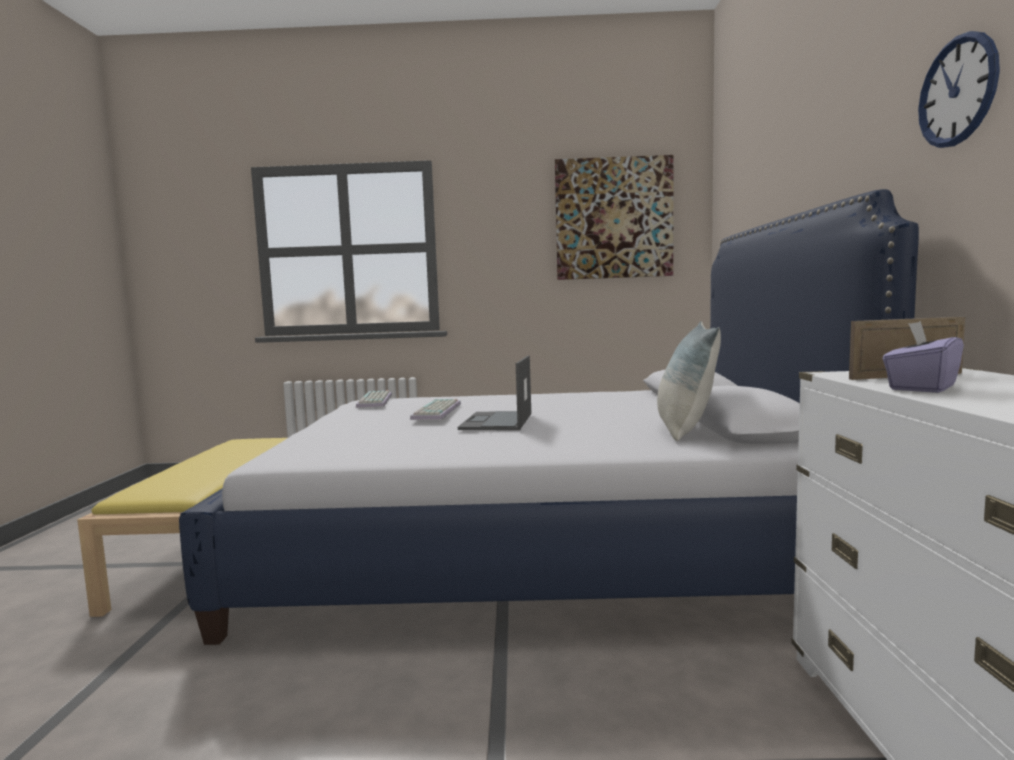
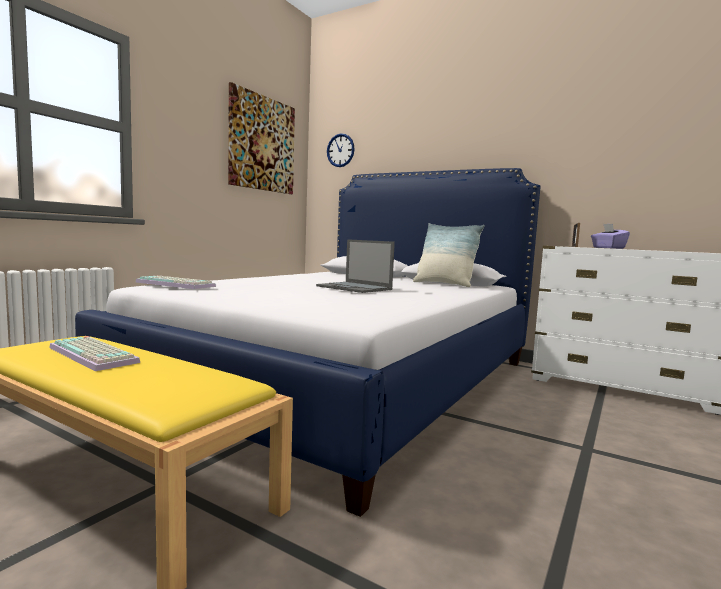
camera: 60 degrees left, 0 degrees up
keyboard [410,399,461,420] -> keyboard moved to [49,336,140,371]
wall clock [918,31,1000,148] -> wall clock moved to [327,133,355,167]

